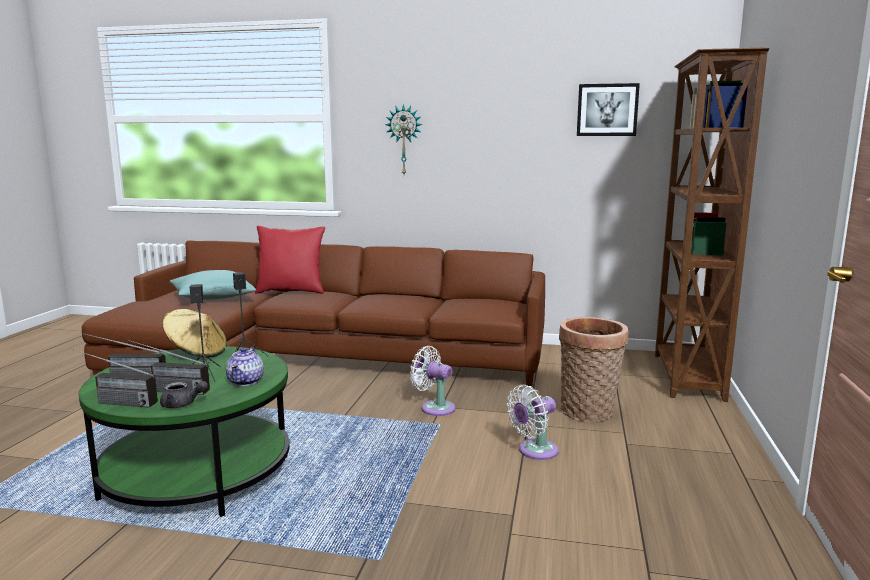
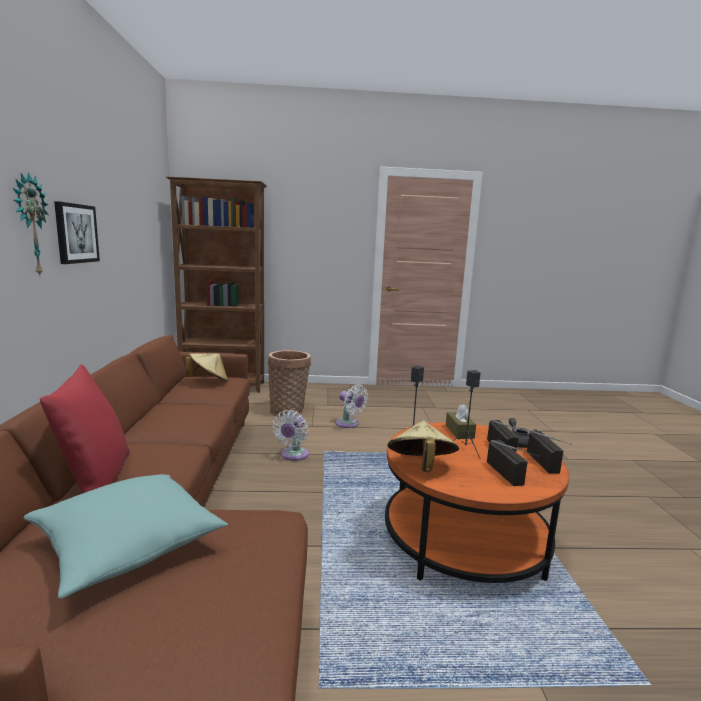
camera: 105 degrees left, 0 degrees up
green coffee table [79,346,289,517] -> orange coffee table [385,422,569,583]
teapot [226,347,264,386] -> brown tissue box [446,404,476,439]
picture [577,83,640,136] -> picture moved to [54,201,100,264]
none -> beige hat [185,353,228,382]

